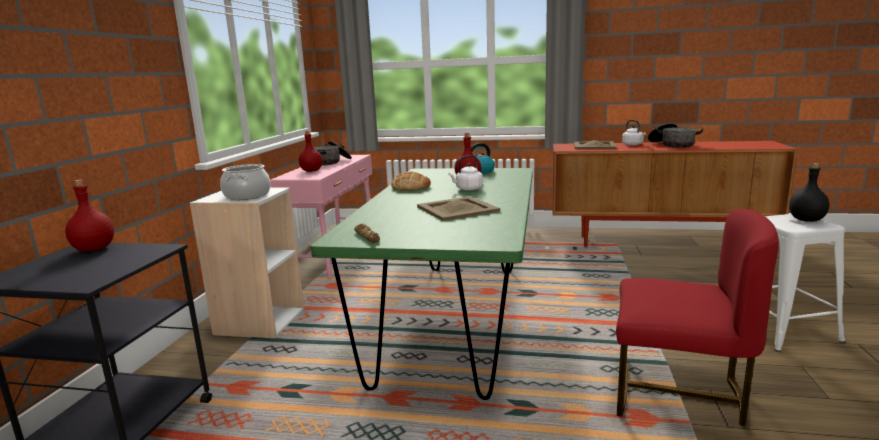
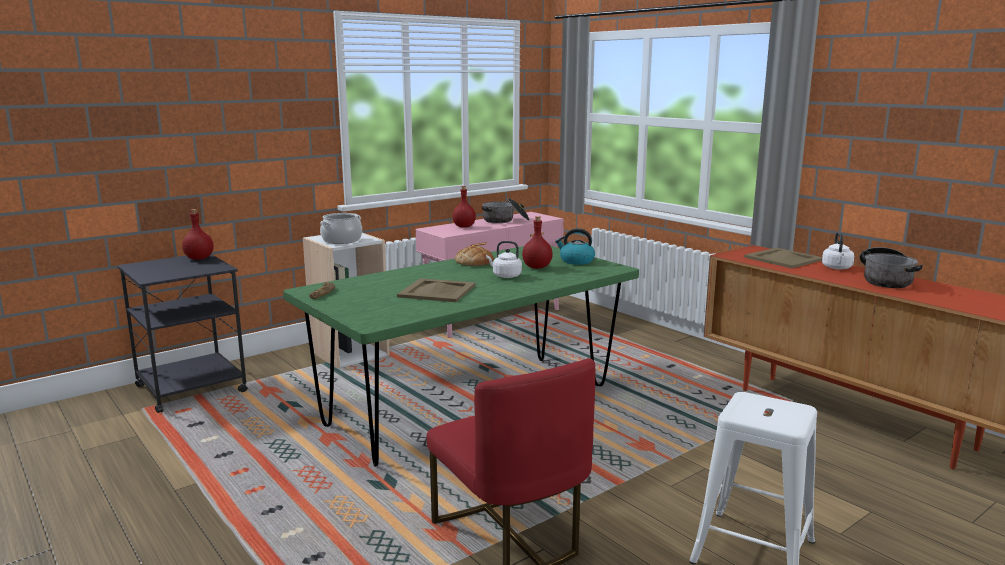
camera: 40 degrees right, 0 degrees up
black bottle [789,163,829,222] -> none

